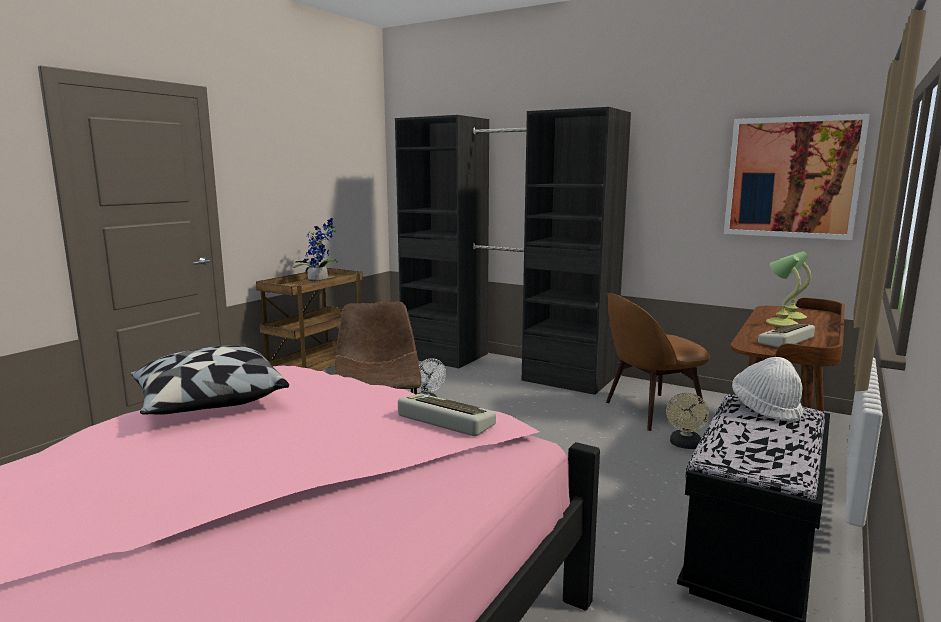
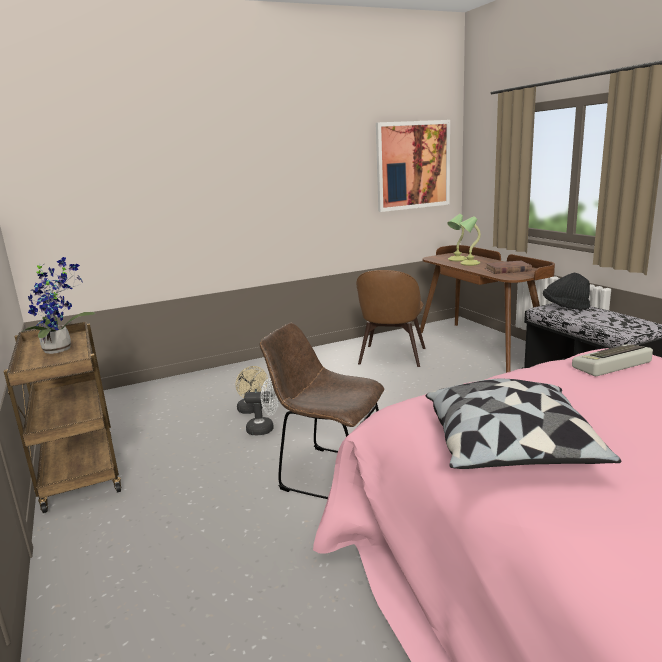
camera: 55 degrees left, 5 degrees up
black wardrobe [395,107,631,395] -> none
beige fan [666,393,709,449] -> beige fan moved to [236,366,268,414]
white hat [732,357,803,421] -> black hat [543,273,590,310]
keyboard [758,324,815,348] -> brown book [485,261,532,274]

